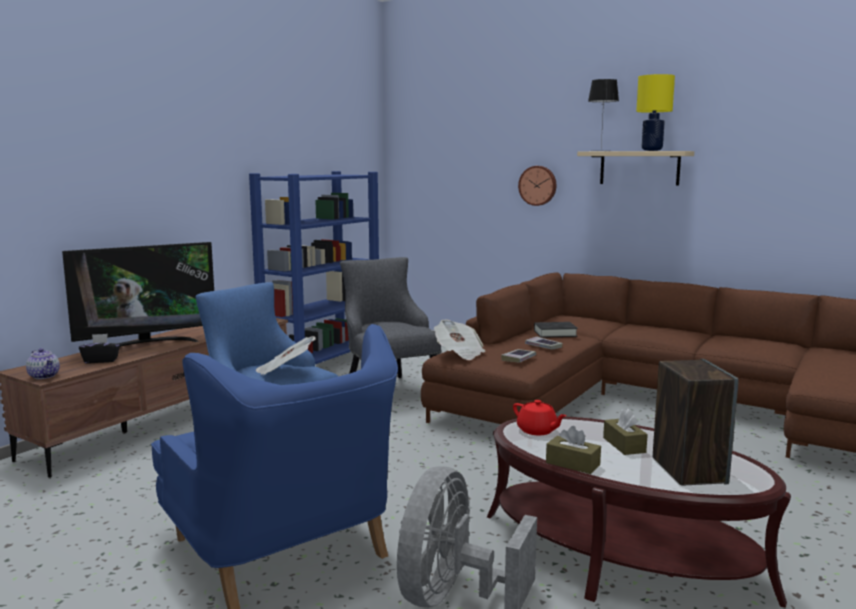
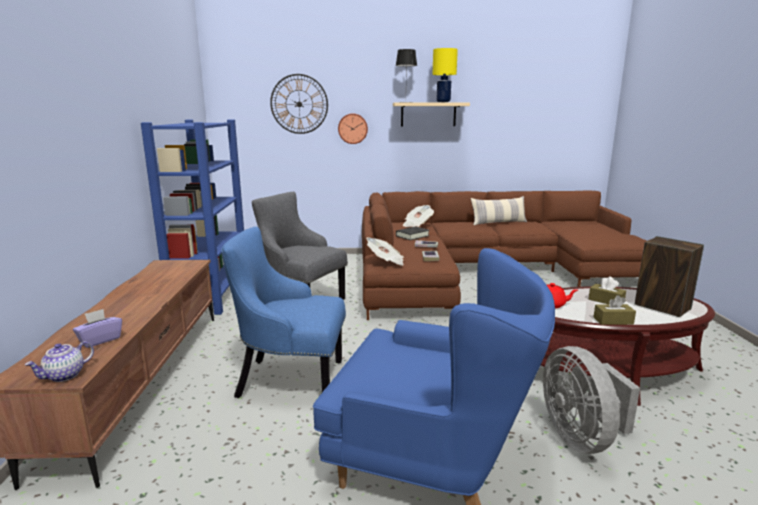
camera: 35 degrees left, 5 degrees up
teapot [26,348,60,379] -> teapot turned 120 degrees clockwise [25,341,94,382]
television [62,242,214,347] -> none
black tissue box [79,334,120,363] -> purple tissue box [73,309,122,348]
newspaper [256,336,316,376] -> newspaper moved to [403,205,434,227]
none -> wall clock [270,74,328,134]
none -> pillow [471,196,527,225]

